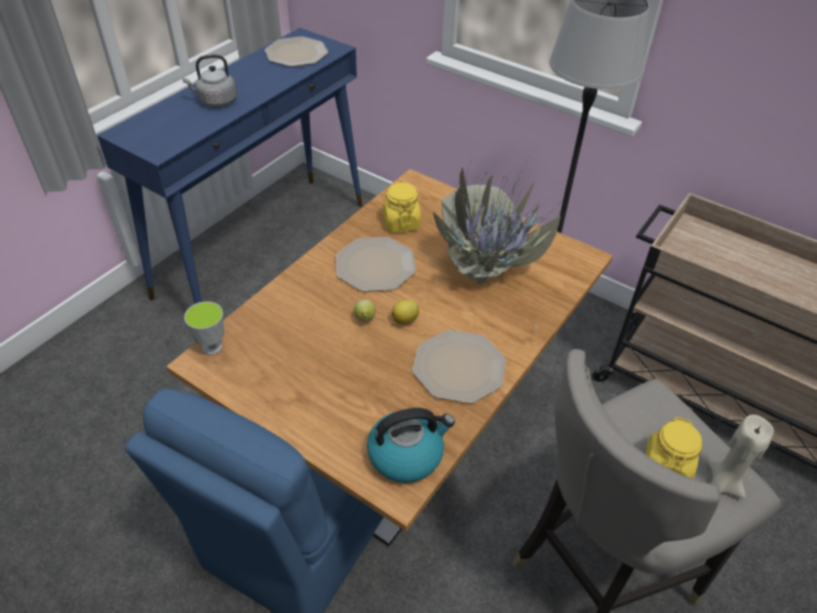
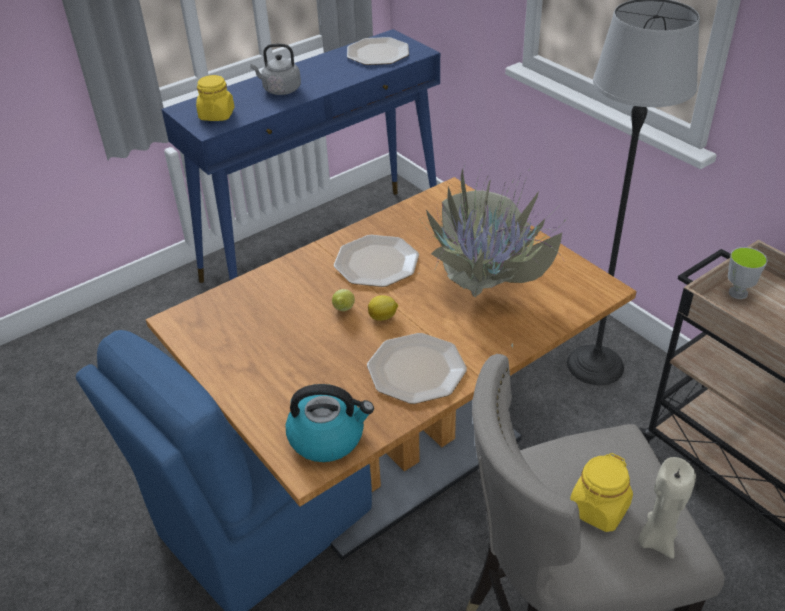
camera: 20 degrees right, 5 degrees down
cup [184,301,224,355] -> cup moved to [728,247,768,299]
yellow jar [383,182,421,233] -> yellow jar moved to [196,75,234,121]

